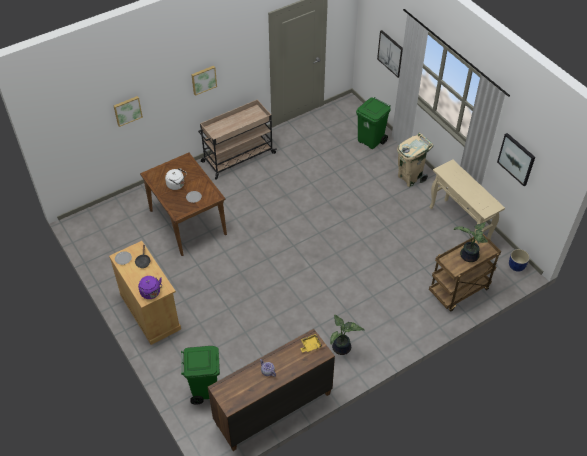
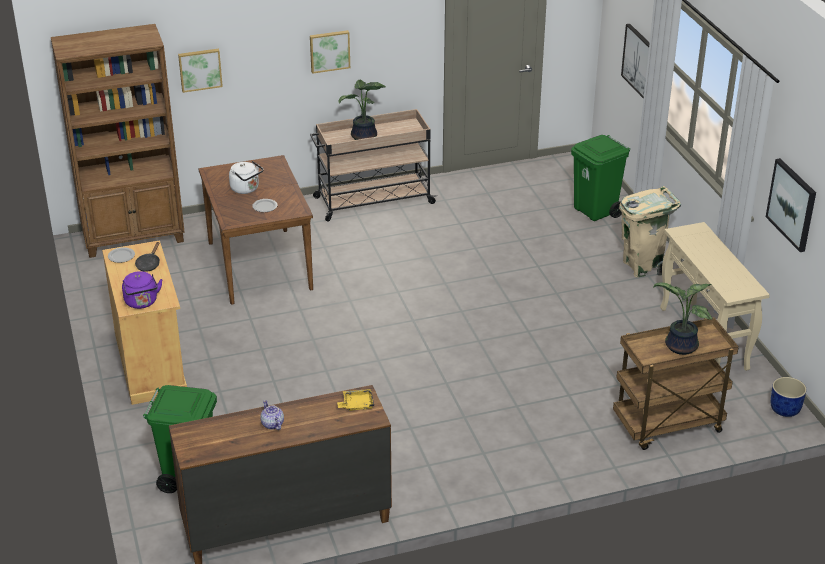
camera: 15 degrees right, 15 degrees down
potted plant [330,315,365,355] -> potted plant moved to [338,79,386,140]
none -> brown bookcase [51,24,185,258]

